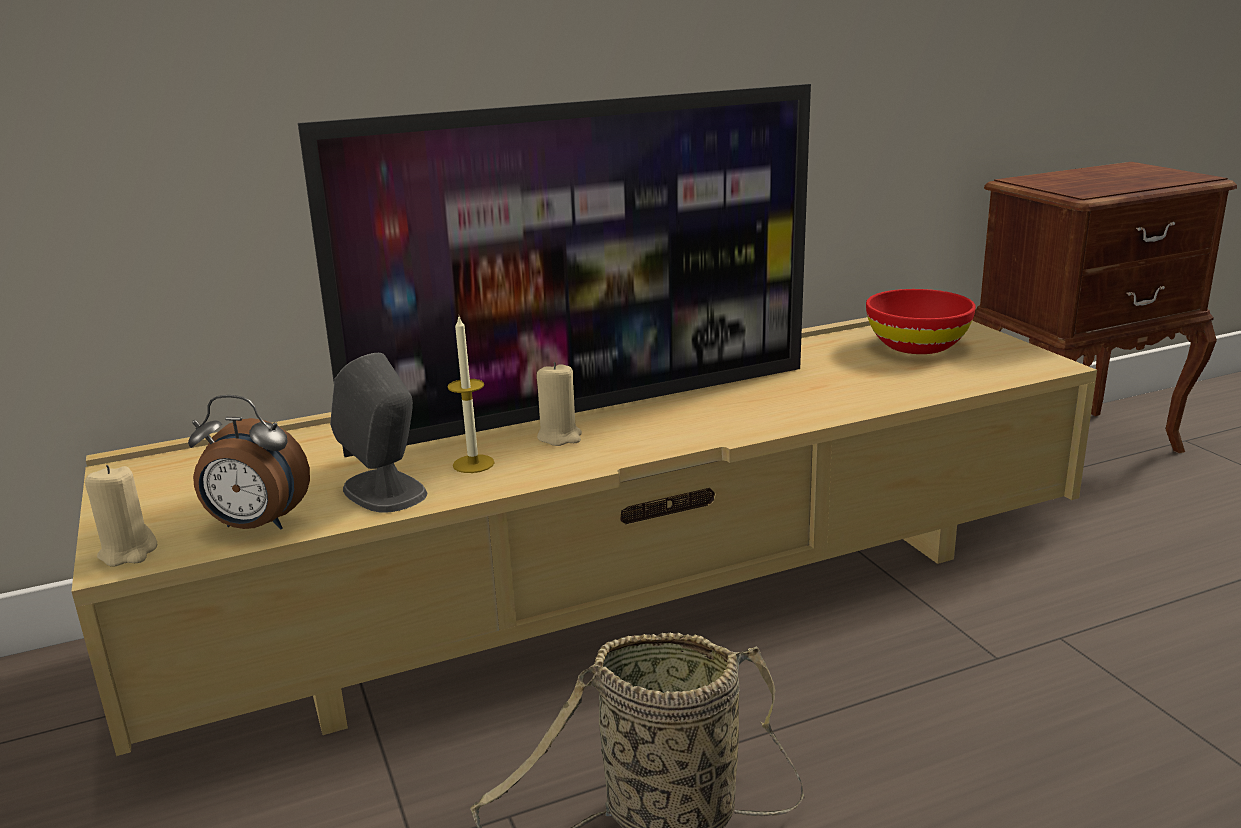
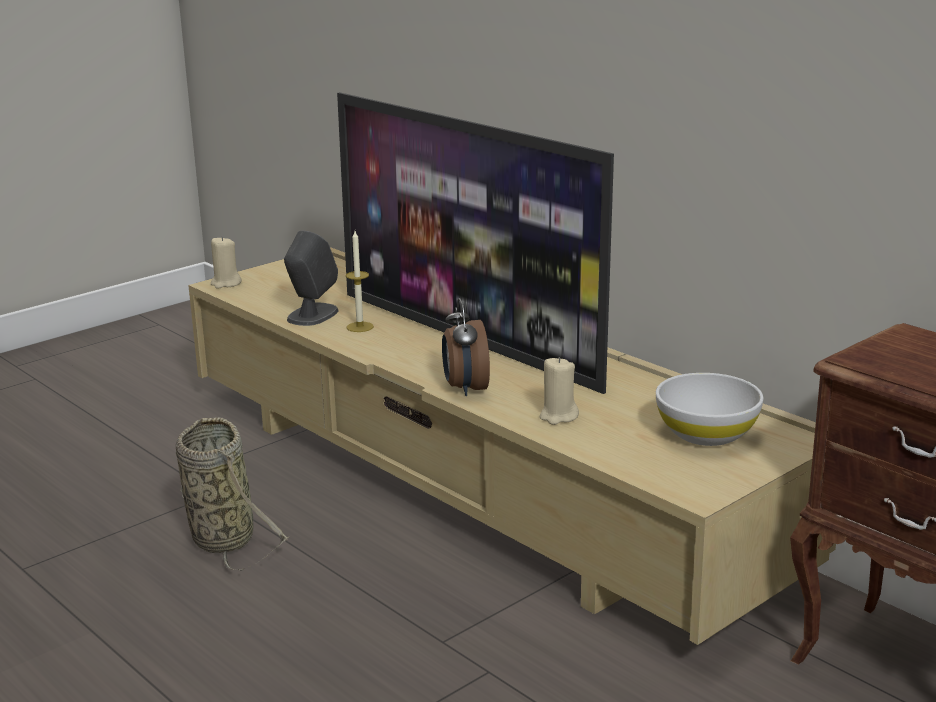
camera: 70 degrees right, 0 degrees up
alarm clock [188,395,310,529] -> alarm clock moved to [442,298,490,396]
beige candle [537,362,582,446] -> beige candle moved to [540,357,579,425]
red bowl [866,289,976,354] -> white bowl [656,373,763,446]

